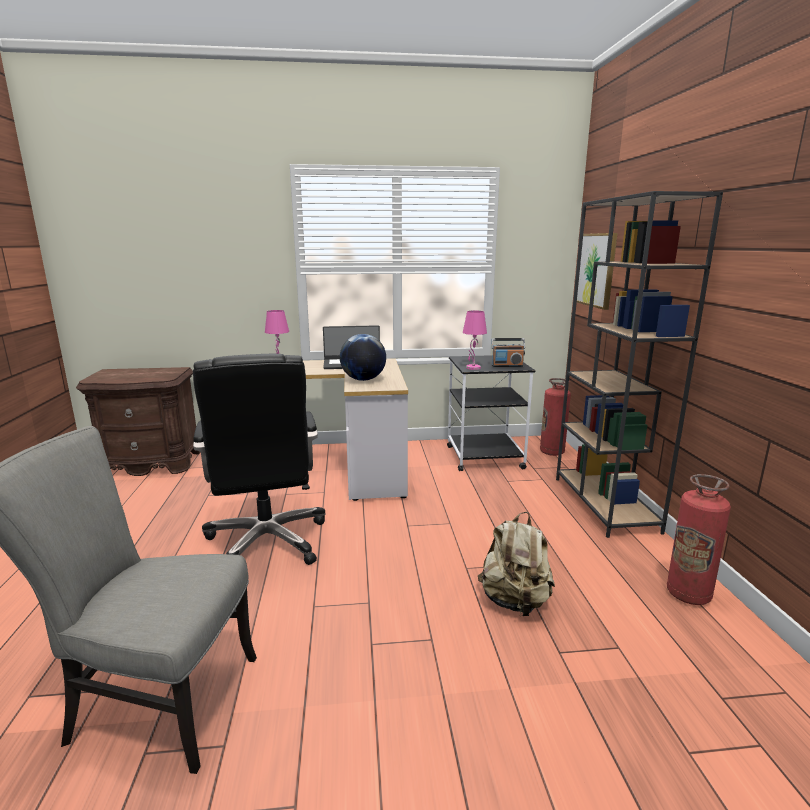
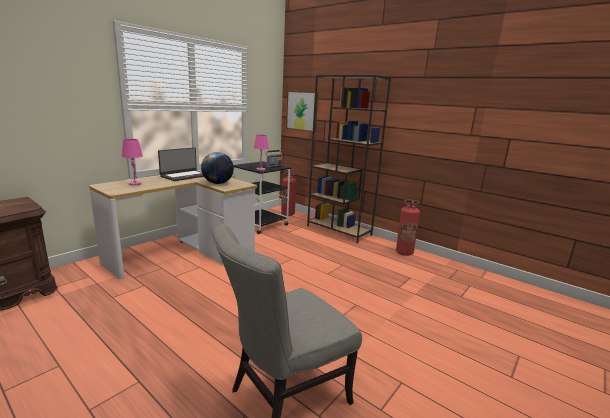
camera: 45 degrees left, 0 degrees up
black office chair [193,354,325,565] -> none
beige backpack [478,512,555,616] -> none

